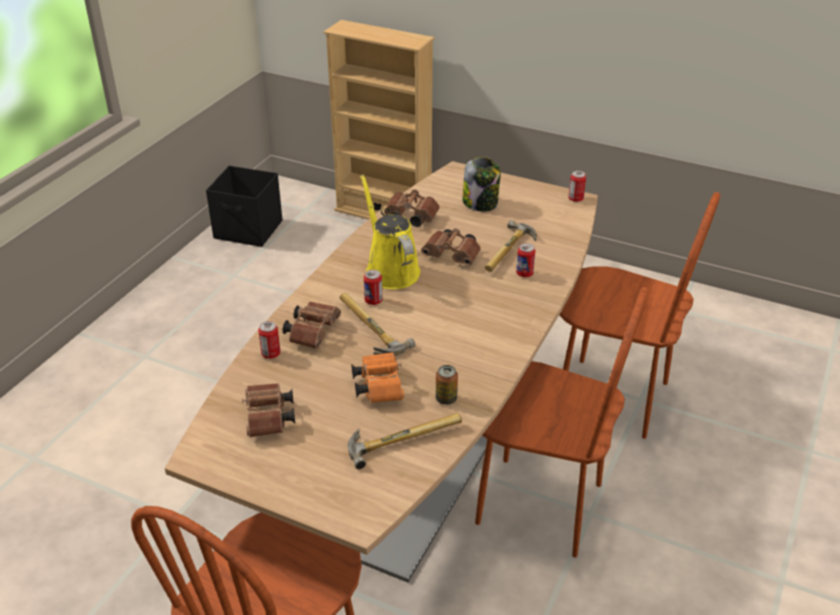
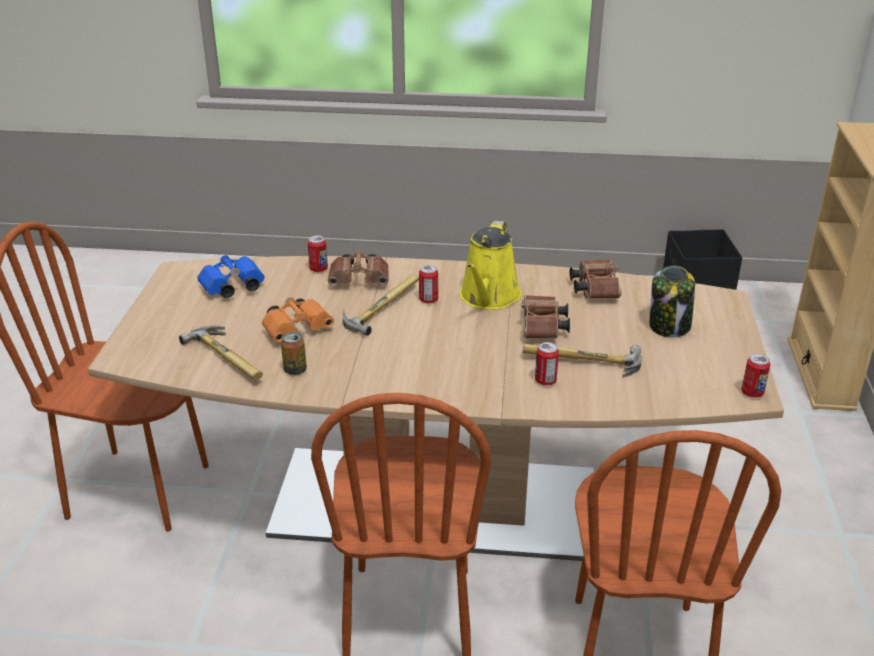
camera: 70 degrees right, 5 degrees down
brown binoculars [242,383,295,437] -> blue binoculars [197,255,265,298]
yellow watering can [360,175,421,289] -> yellow watering can turned 150 degrees clockwise [460,221,521,310]

